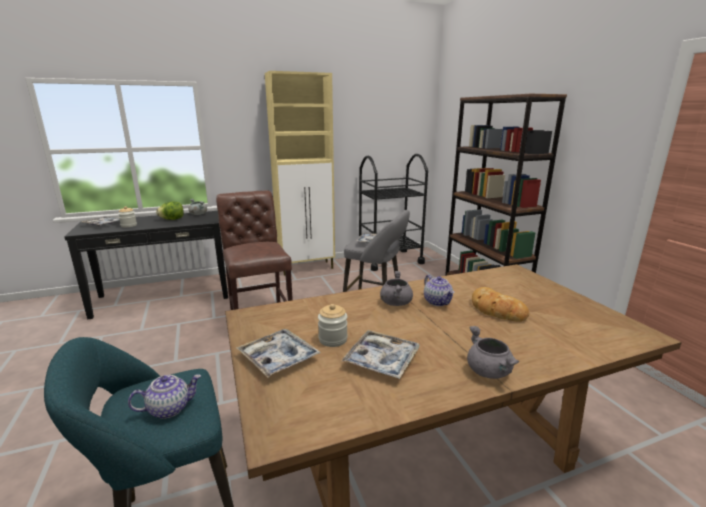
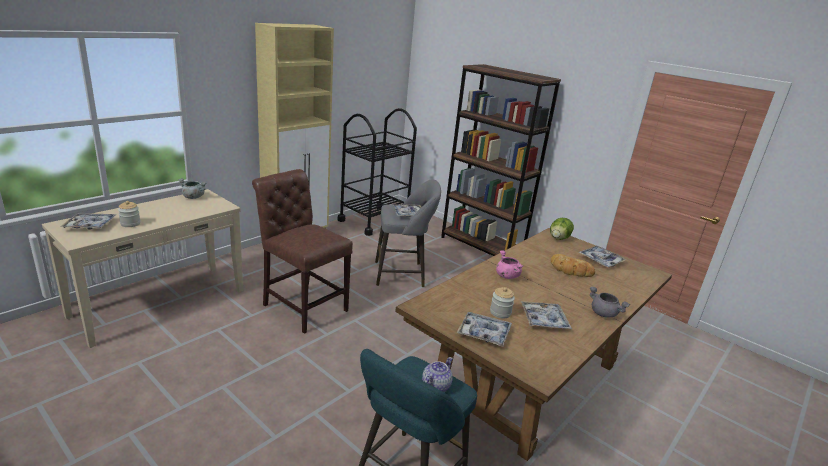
camera: 30 degrees left, 5 degrees up
black console table [64,211,228,320] -> beige console table [42,189,243,348]
lettuce [156,202,184,220] -> lettuce moved to [550,218,574,240]
grey cooking pot [380,271,413,306] -> pink cooking pot [496,250,523,279]
teapot [424,275,454,306] -> none
none -> tray [579,246,627,267]

